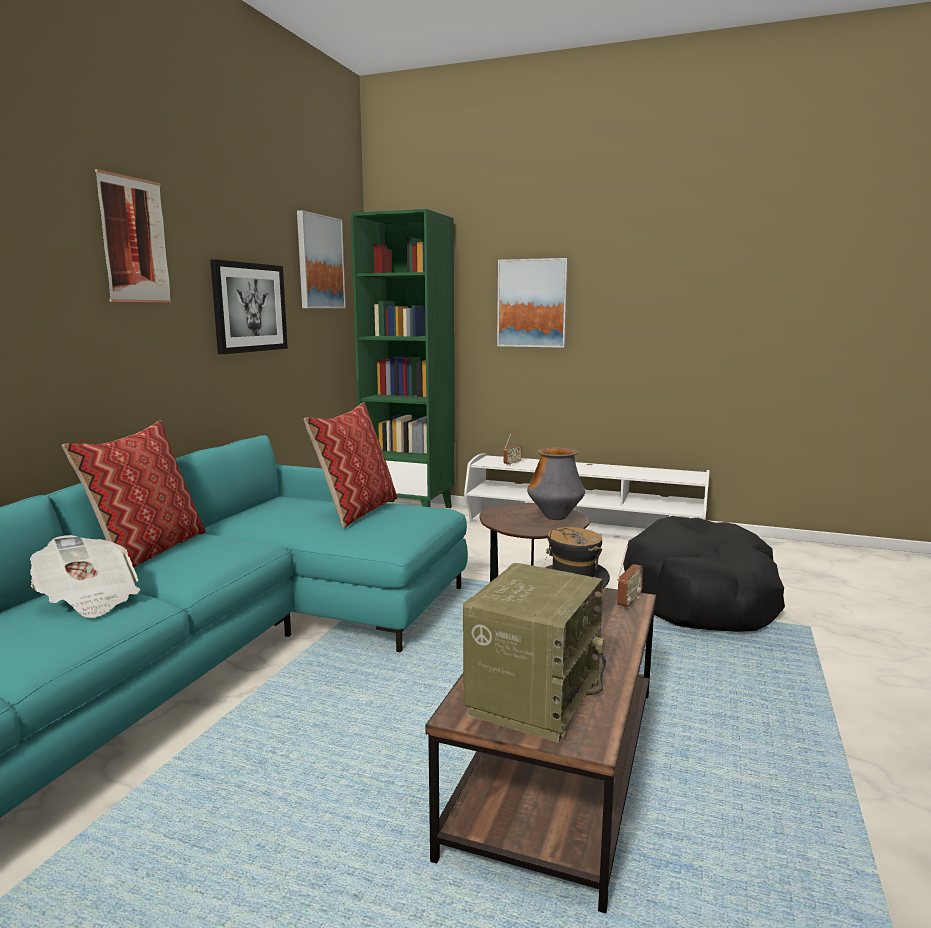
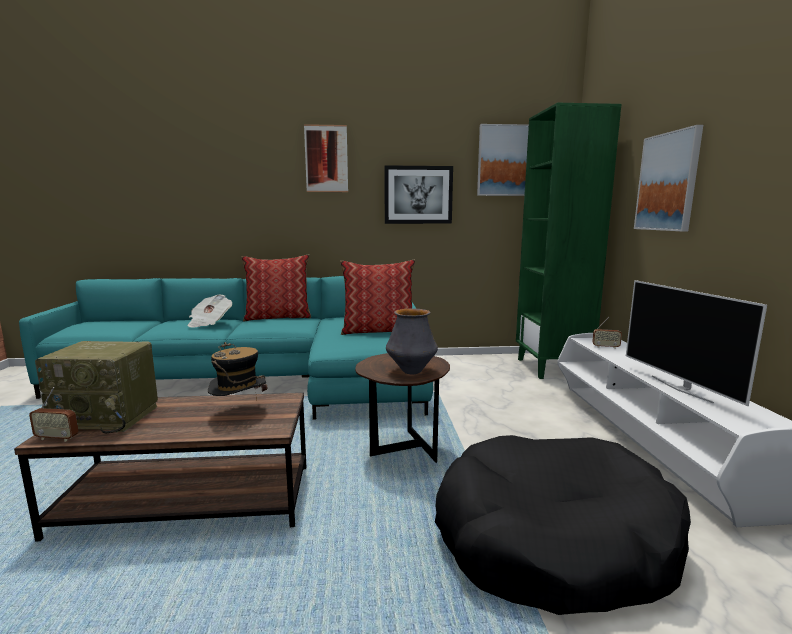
camera: 65 degrees right, 0 degrees up
radio [617,546,643,609] -> radio moved to [29,387,79,442]
none -> television [626,280,767,406]

